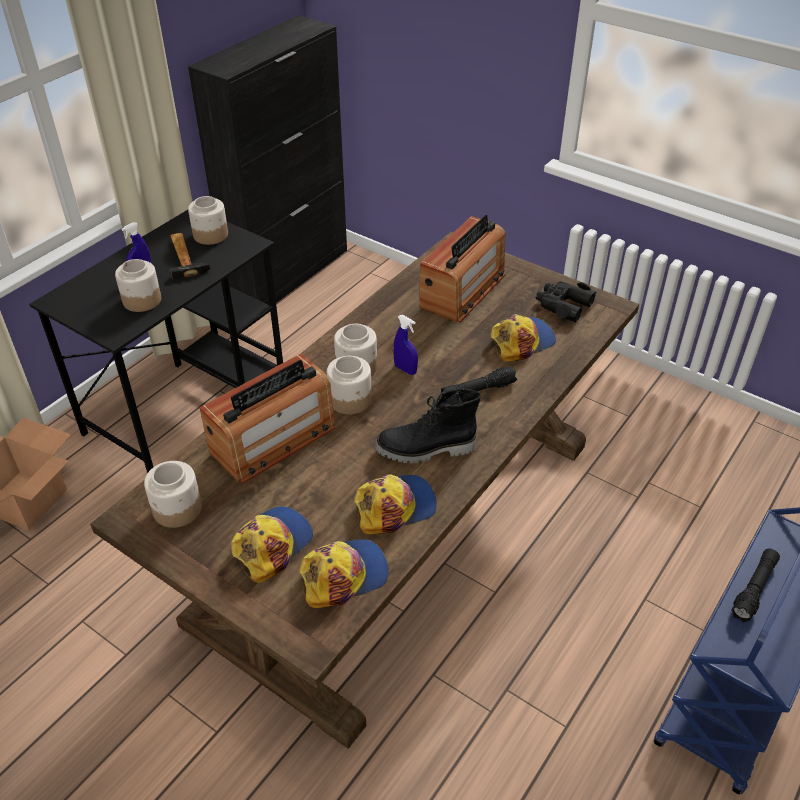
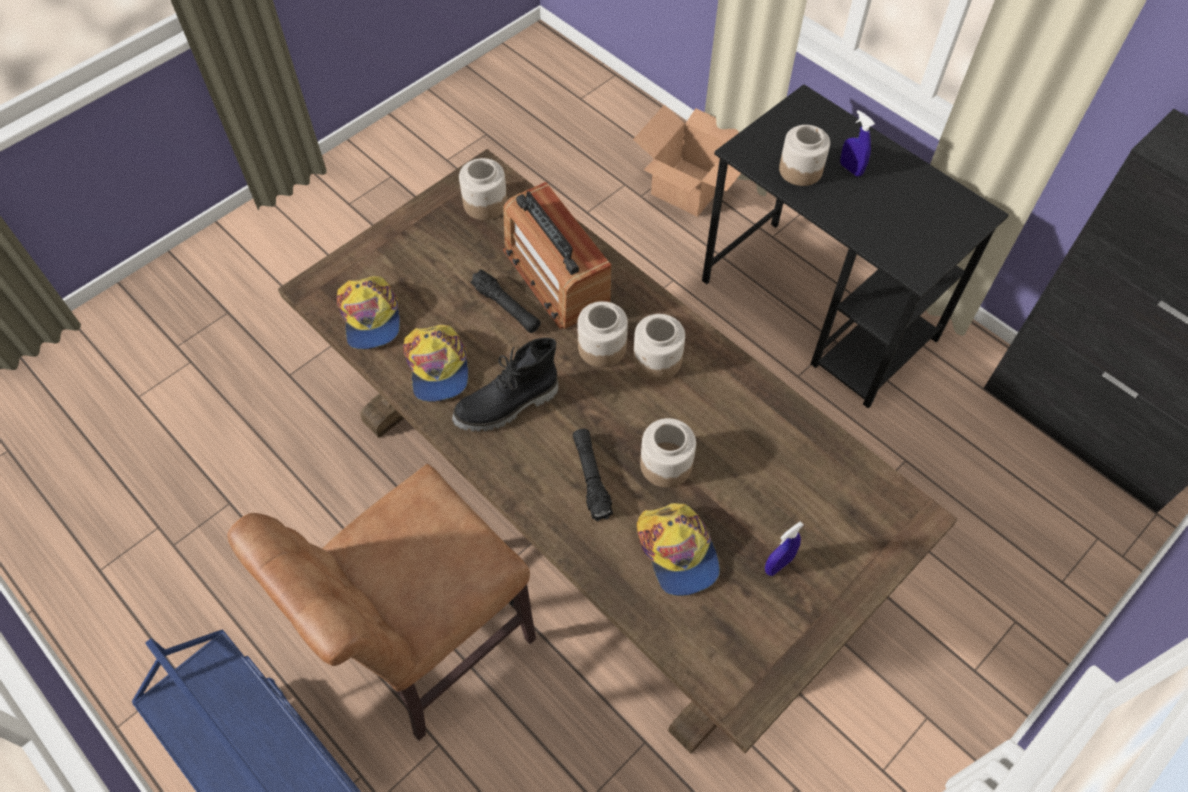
camera: 100 degrees right, 15 degrees up
hammer [170,233,210,280] -> none
jar [188,196,228,245] -> jar moved to [640,418,696,488]
cap [231,506,313,583] -> none
black boot [375,389,481,464] -> black boot turned 120 degrees counterclockwise [452,338,558,431]
blue spray bottle [393,315,418,375] -> blue spray bottle moved to [765,522,803,576]
radio [419,215,505,323] -> none
black binoculars [536,282,597,322] -> none
black flashlight [731,549,780,622] -> black flashlight moved to [470,269,541,333]
none -> brown chair [227,464,536,741]

